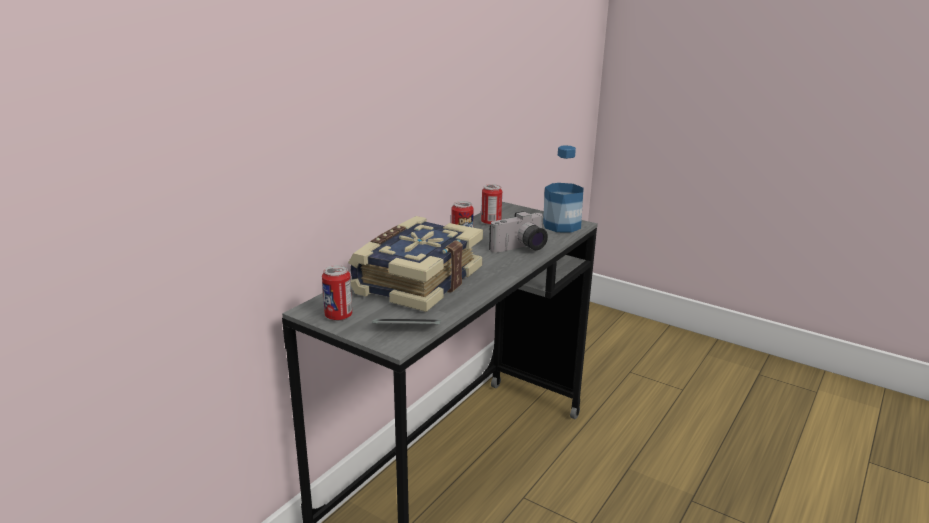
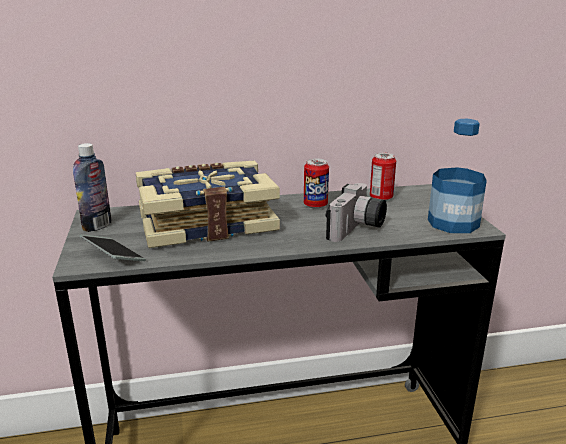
camera: 45 degrees right, 0 degrees up
can [322,265,352,321] -> bottle [73,143,112,232]
camera [489,211,548,253] -> camera turned 75 degrees counterclockwise [326,183,387,242]

